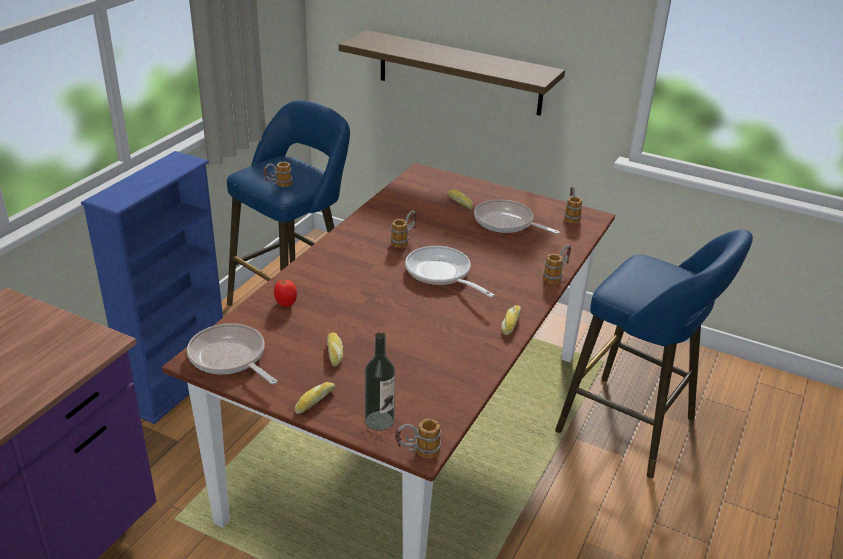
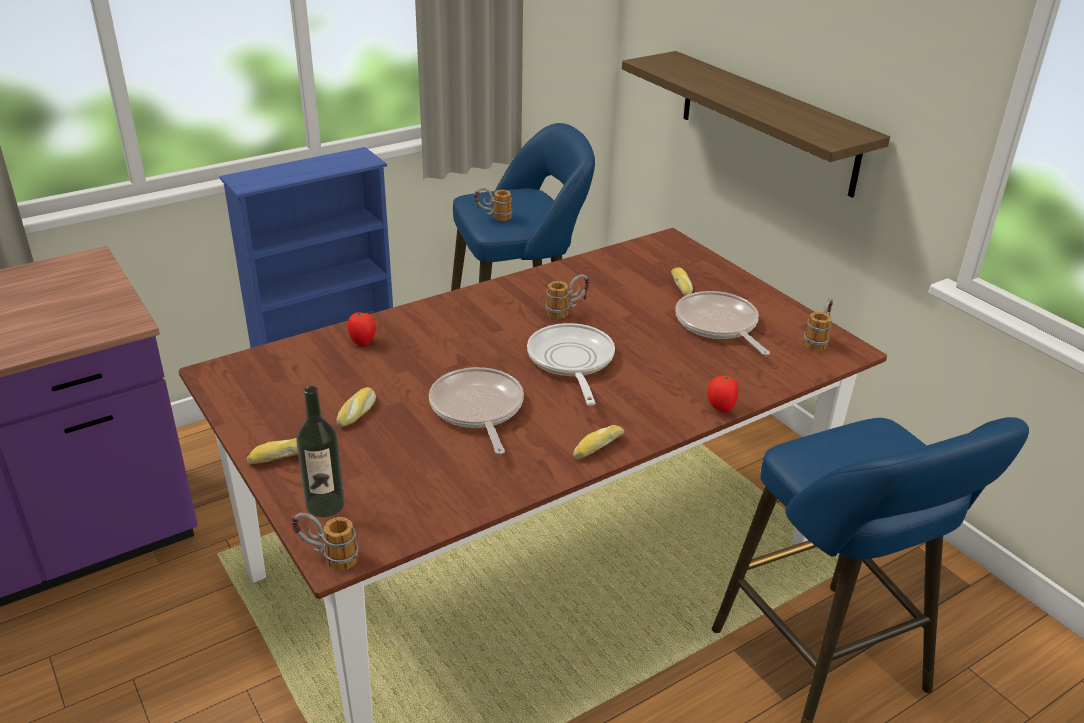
camera: 30 degrees right, 0 degrees up
frying pan [187,323,277,384] -> frying pan moved to [429,367,524,454]
mug [543,245,571,284] -> tomato [707,375,738,413]

